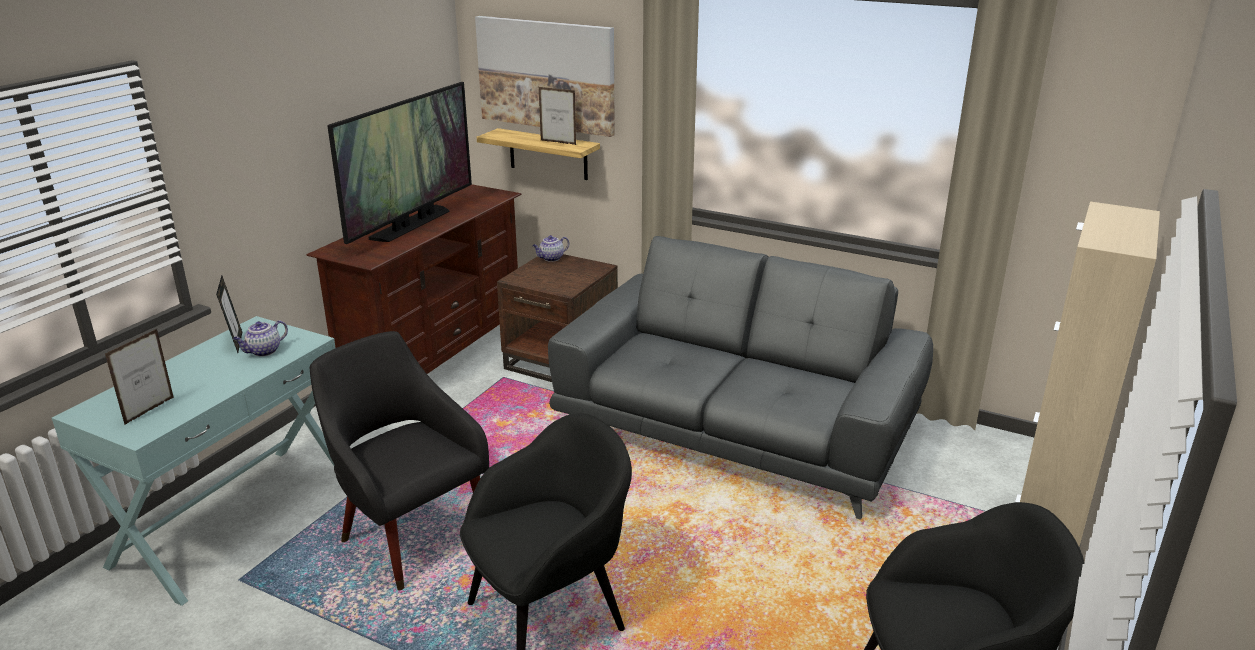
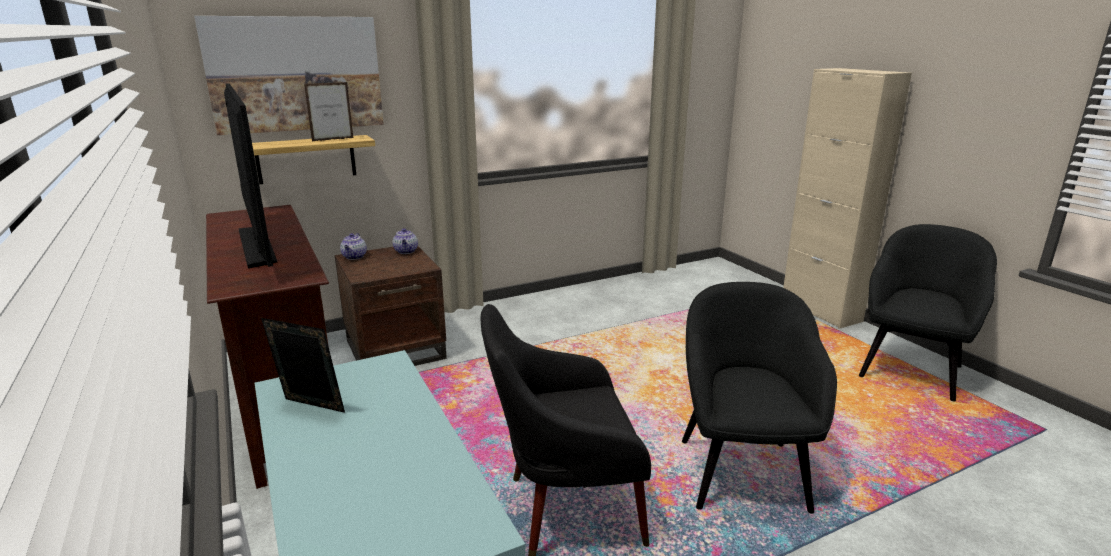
camera: 55 degrees left, 5 degrees down
picture frame [105,329,174,425] -> none
teapot [233,320,288,357] -> teapot moved to [393,228,418,254]
grey sofa [548,236,933,520] -> none

